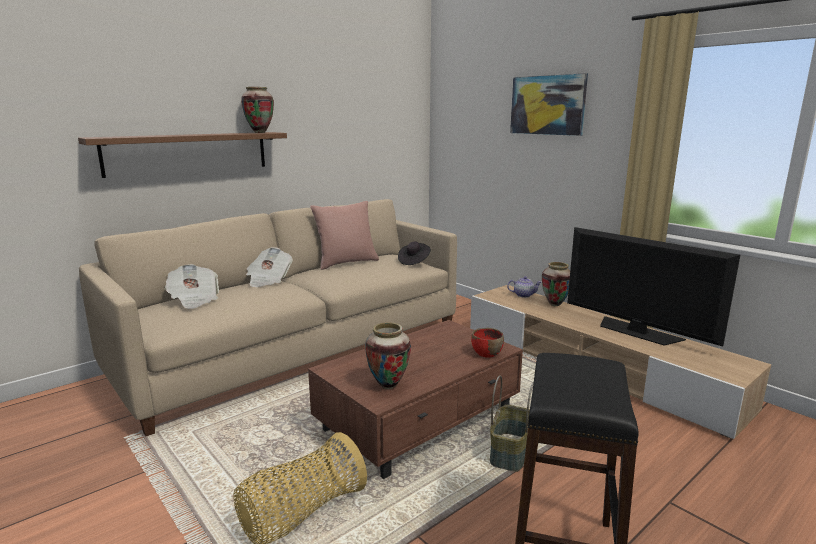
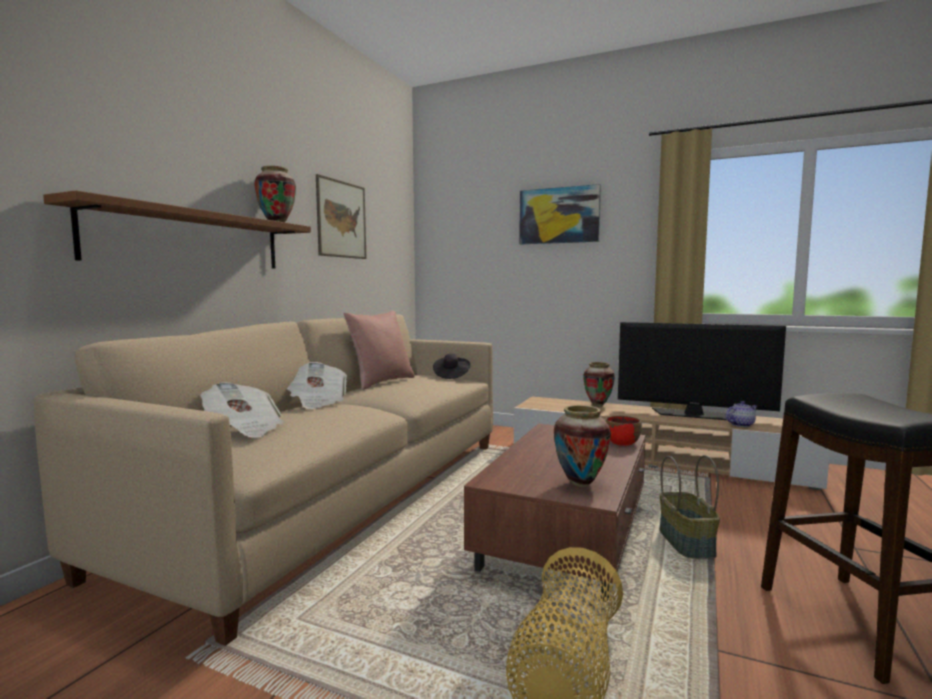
camera: 25 degrees left, 10 degrees down
teapot [507,276,541,298] -> teapot moved to [726,401,757,427]
none -> picture [316,174,366,259]

